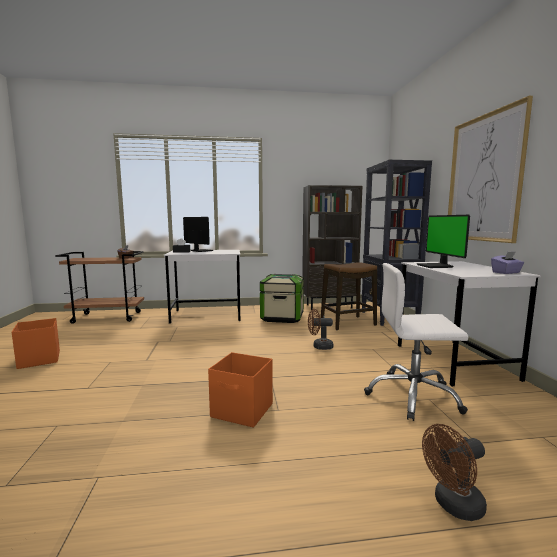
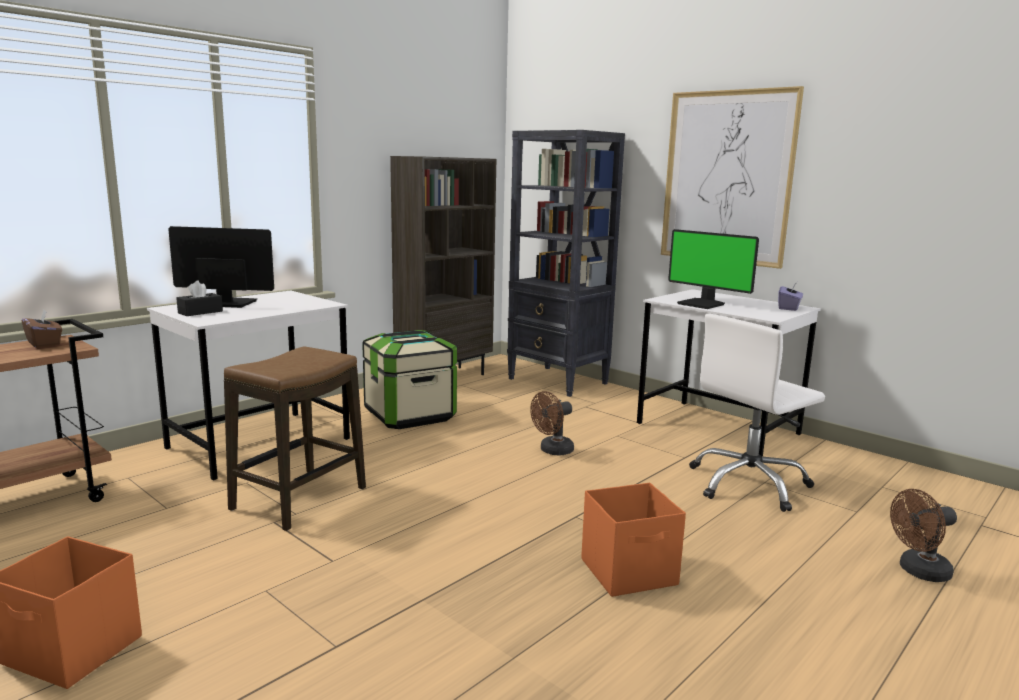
camera: 40 degrees left, 5 degrees up
stool [321,262,377,330] -> stool moved to [224,346,366,531]
brown fan [422,424,487,521] -> brown fan turned 45 degrees clockwise [890,489,957,582]

